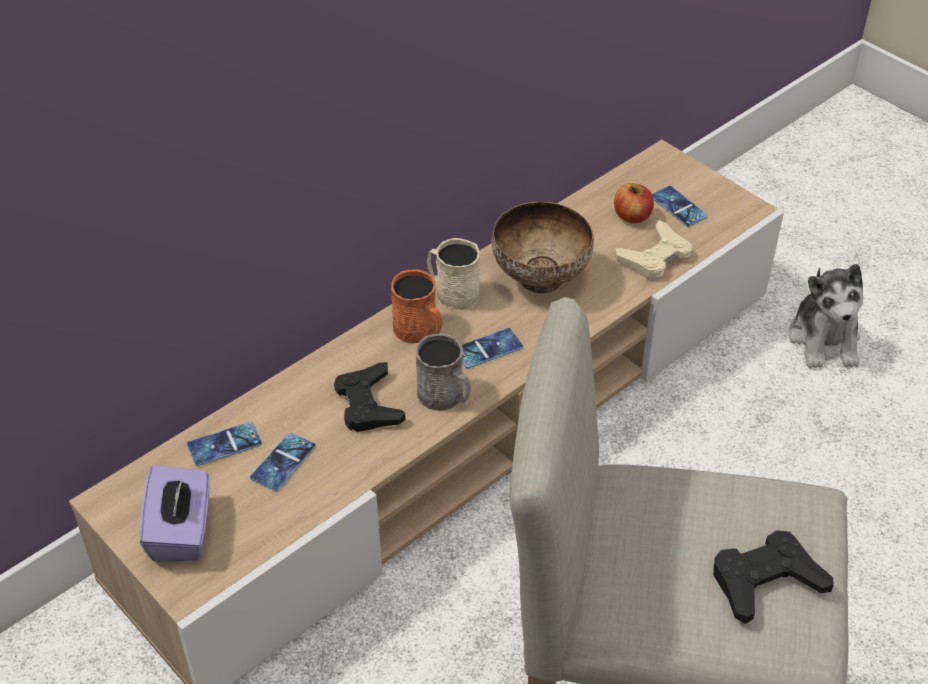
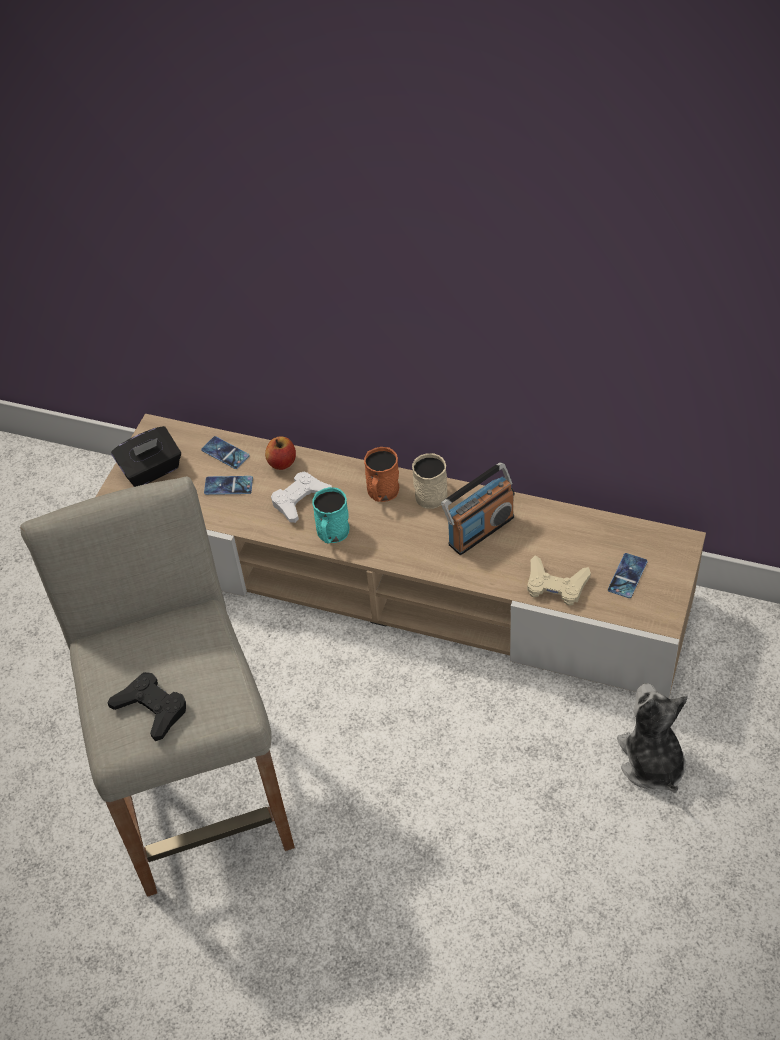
camera: 65 degrees right, 5 degrees up
purple tissue box [140,465,210,562] -> black tissue box [111,426,181,487]
black game controller [334,362,405,432] -> white game controller [271,471,332,523]
grey mug [416,333,471,411] -> turquoise mug [312,487,350,543]
phone [462,328,523,368] -> none
bowl [492,202,594,293] -> radio [441,462,515,555]
apple [614,183,654,223] -> apple moved to [265,436,296,470]
plush toy [789,264,863,368] -> plush toy turned 105 degrees clockwise [617,683,688,793]

